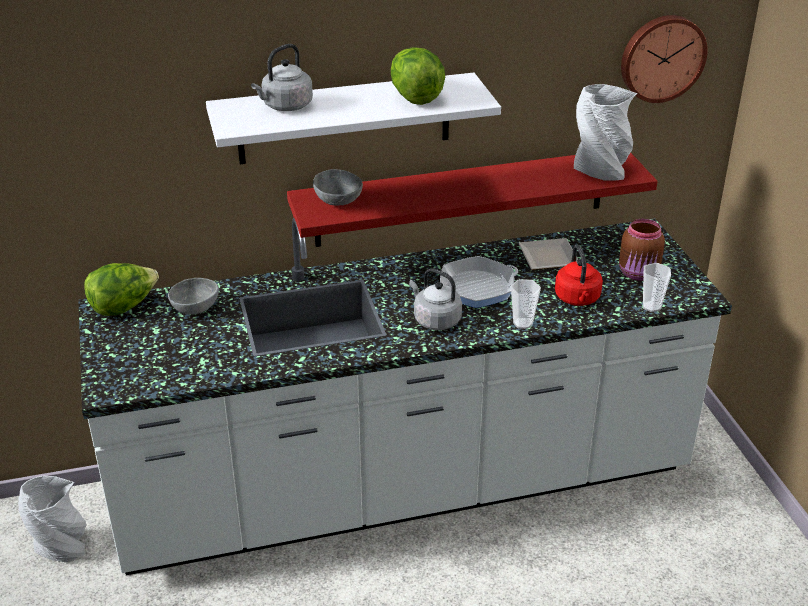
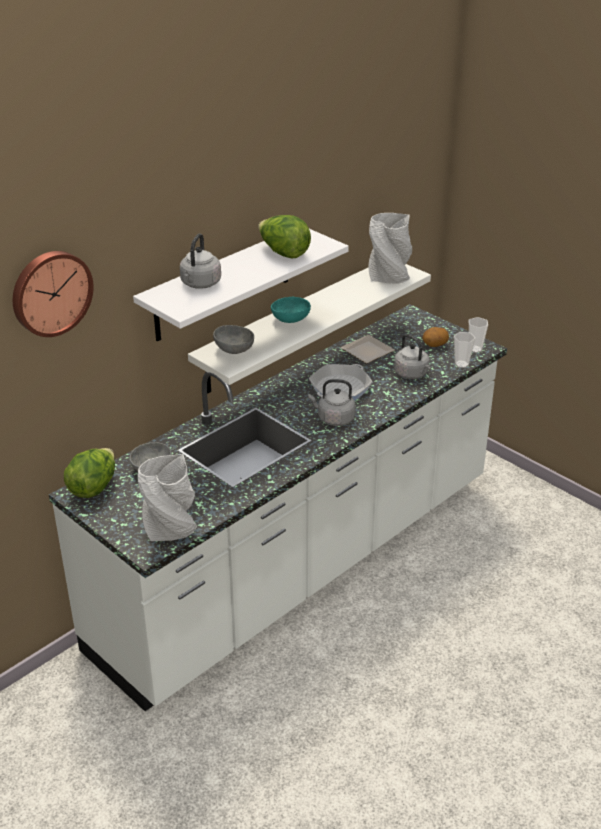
camera: 30 degrees left, 0 degrees up
grey vase [18,476,87,562] -> grey vase moved to [138,454,197,541]
red shelf [287,153,658,247] -> white shelf [188,264,431,393]
cup [511,279,541,329] -> cup moved to [469,317,488,353]
red kettle [555,245,603,306] -> grey kettle [394,334,431,379]
brown jar [619,219,665,281] -> potato [422,327,449,347]
wall clock [621,15,708,103] -> wall clock moved to [13,251,94,337]
none -> turquoise bowl [271,297,311,323]

